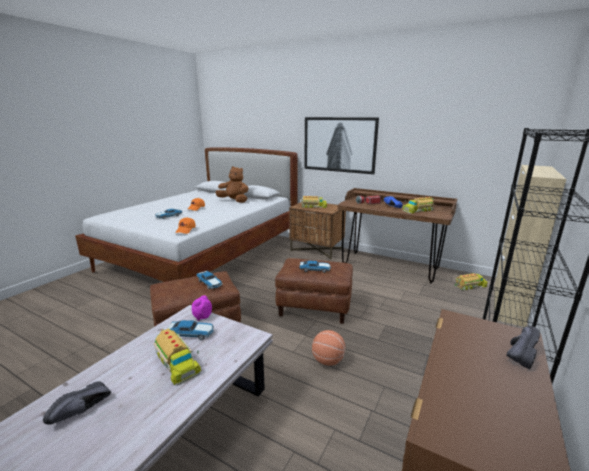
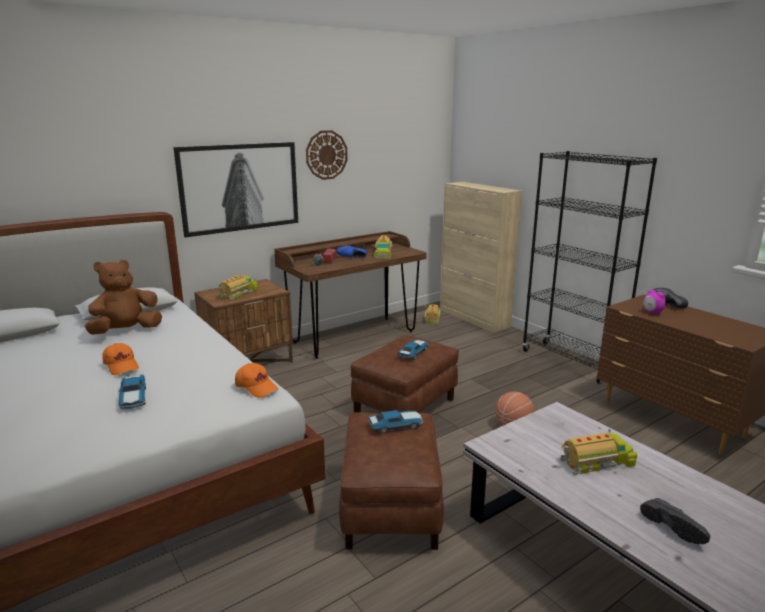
camera: 65 degrees left, 0 degrees up
toy car [167,320,214,340] -> none
alarm clock [192,295,212,321] -> alarm clock moved to [643,290,666,315]
none -> wall clock [306,130,348,180]

